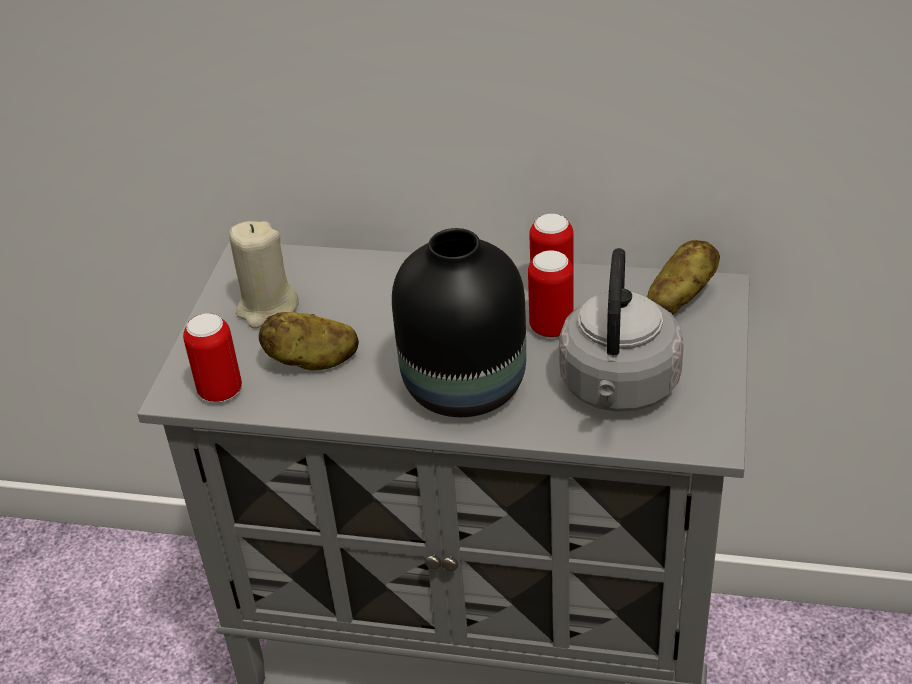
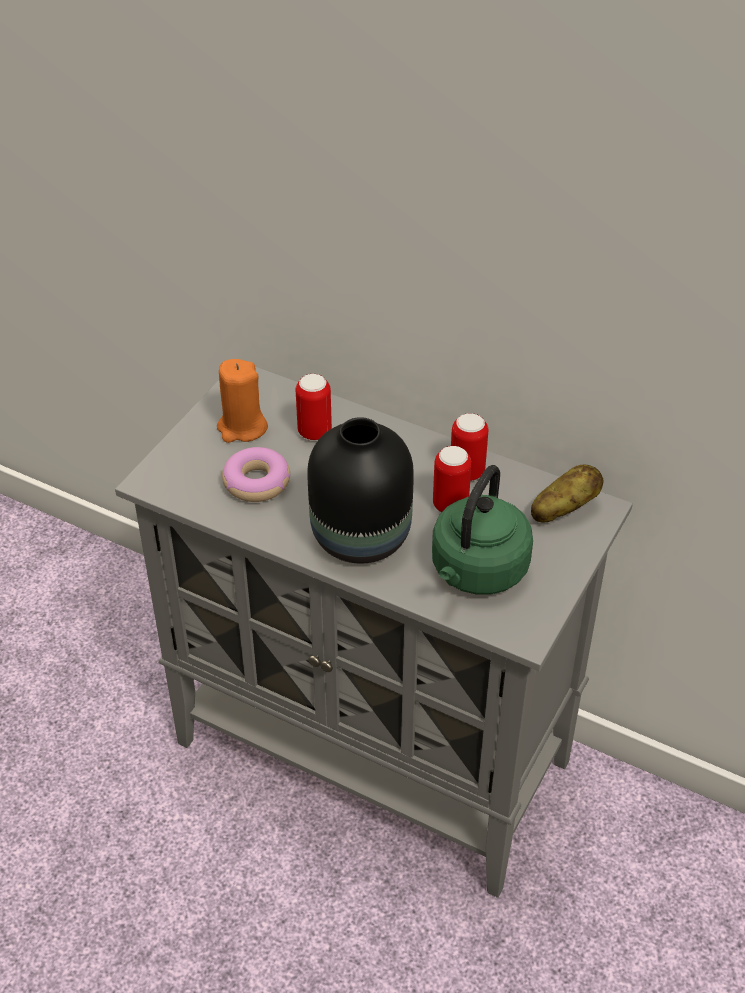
camera: 15 degrees right, 5 degrees up
can [183,313,242,403] -> can moved to [296,374,332,441]
beige candle [229,221,299,328] -> orange candle [217,359,268,443]
potato [259,312,359,370] -> donut [222,447,290,502]
grey kettle [559,248,684,412] -> green kettle [432,465,533,595]

